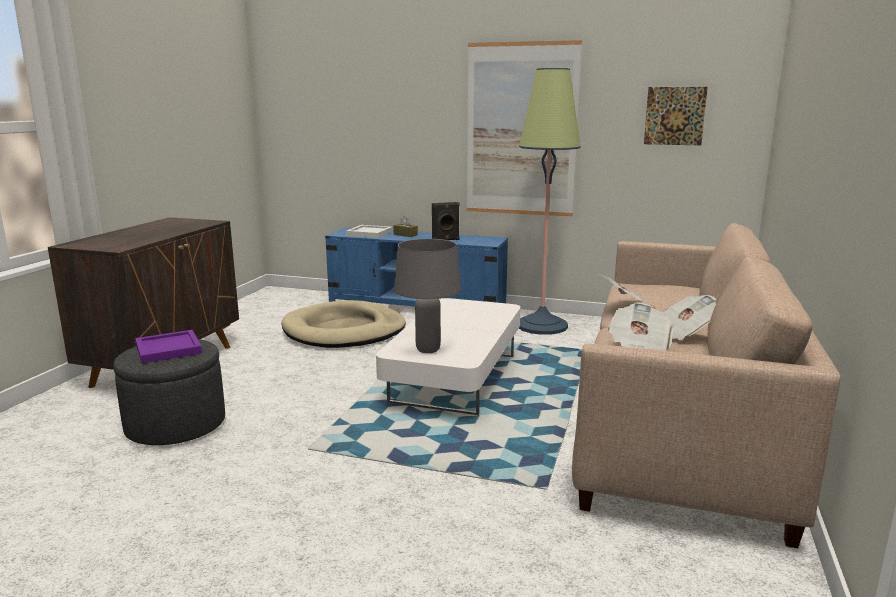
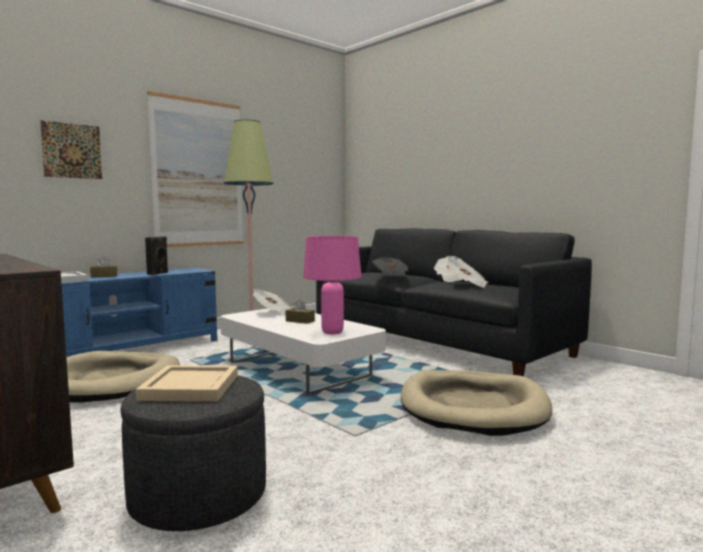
camera: 60 degrees left, 10 degrees down
purple tray [135,330,202,364] -> beige tray [136,365,238,401]
grey table lamp [394,239,461,353] -> pink table lamp [303,236,362,335]
beige sofa [572,223,841,548] -> black sofa [316,228,592,377]
picture [644,87,708,145] -> picture moved to [40,120,102,179]
none -> newspaper [253,289,291,315]
none -> brown tissue box [286,299,315,324]
none -> beige dog bed [400,370,552,436]

